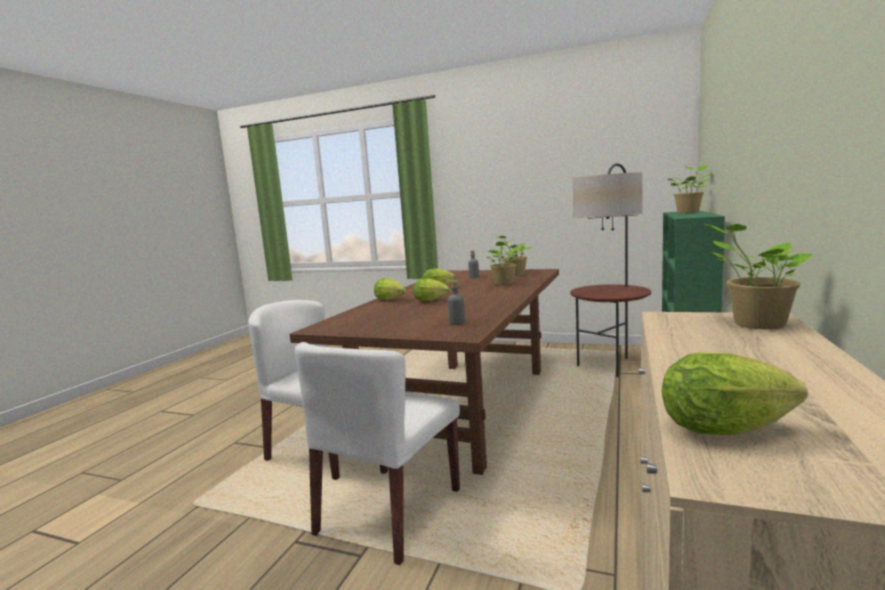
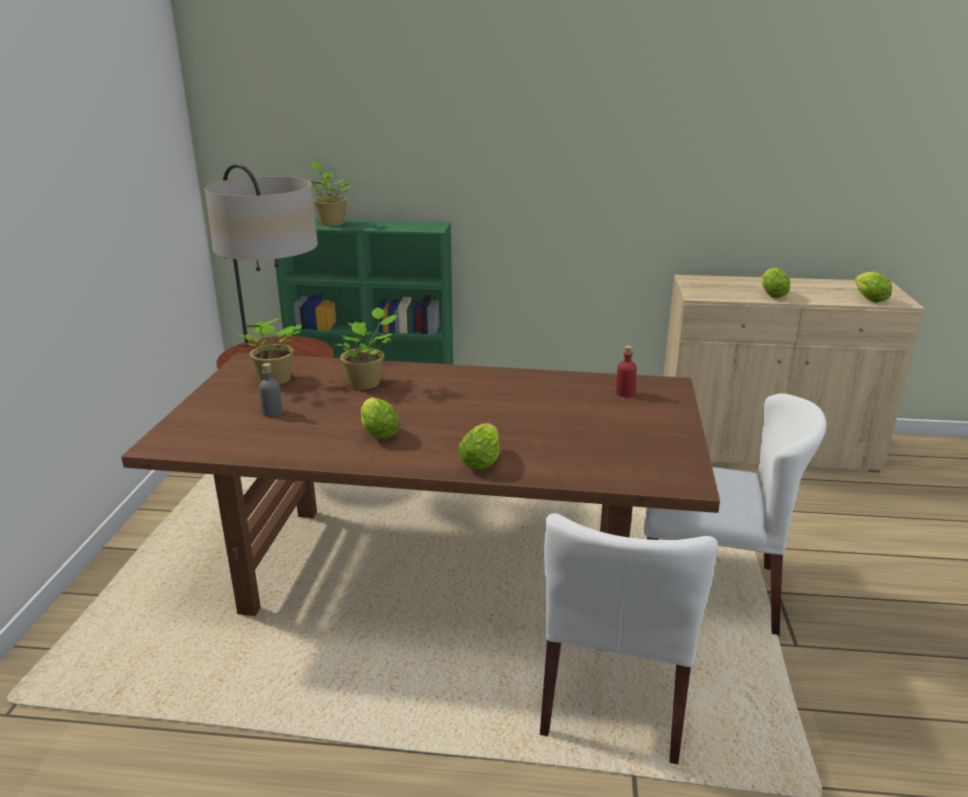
camera: 105 degrees left, 15 degrees up
lettuce [413,278,450,301] -> lettuce moved to [761,268,790,298]
grey bottle [448,281,465,325] -> red bottle [616,345,637,397]
potted plant [705,224,812,329] -> none

